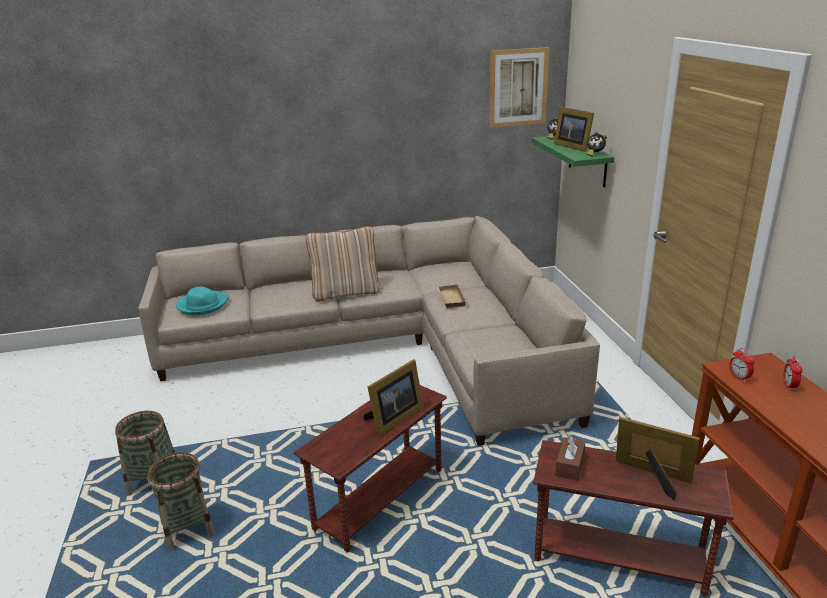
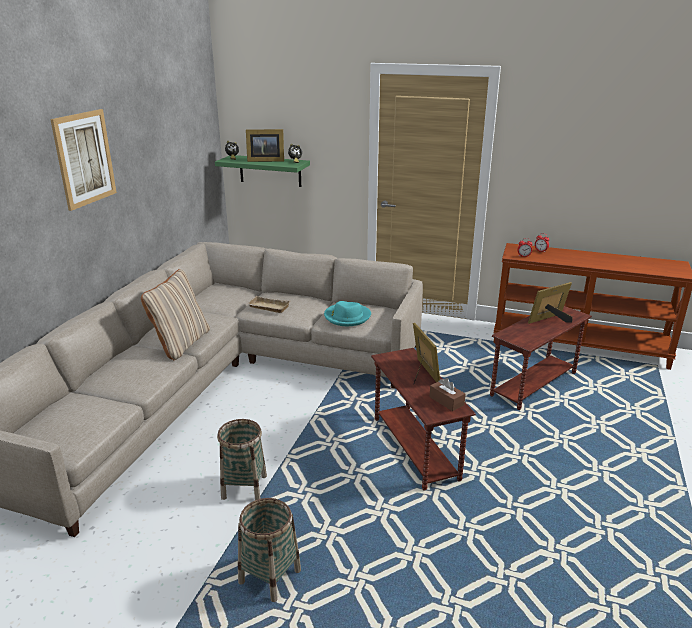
camera: 60 degrees left, 0 degrees up
basket [147,452,214,551] -> basket moved to [217,419,267,500]
turquoise hat [176,287,229,315] -> turquoise hat moved to [324,301,371,326]
picture [489,47,549,128] -> picture moved to [50,109,117,211]
brown tissue box [555,435,585,481] -> brown tissue box moved to [429,378,465,411]

